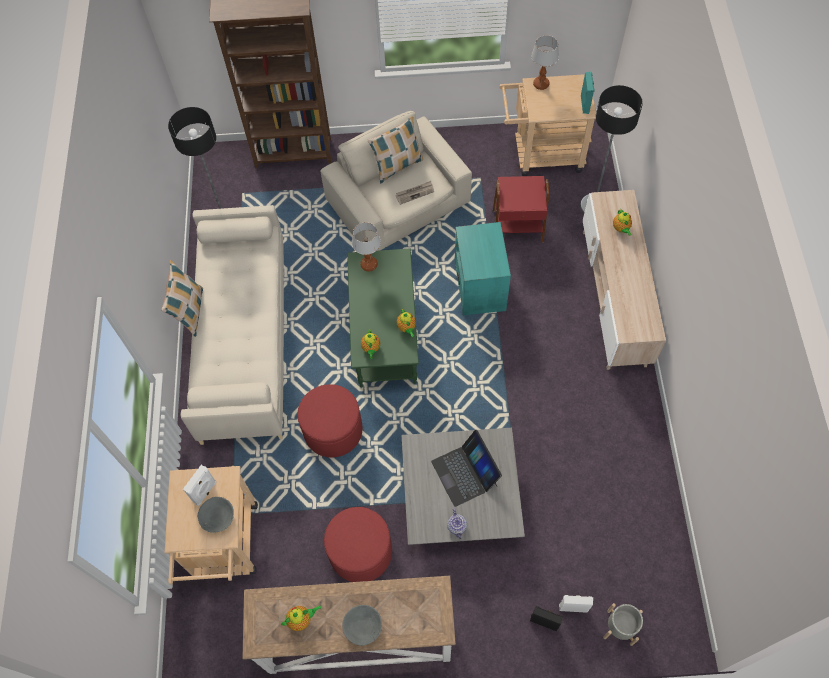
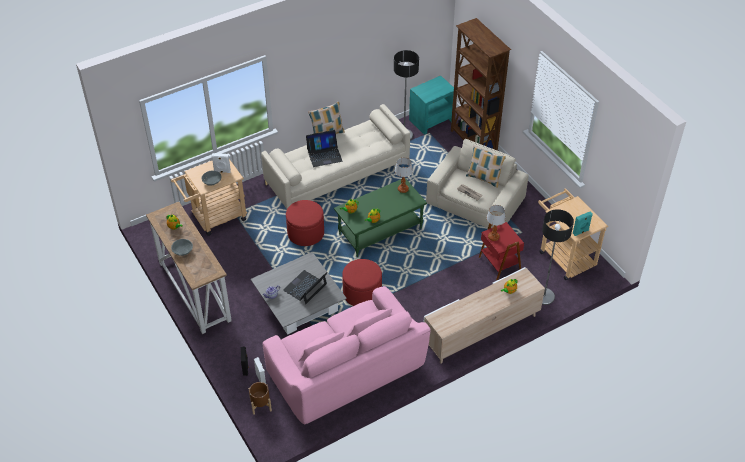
camera: 60 degrees right, 15 degrees down
red ottoman [324,507,392,582] -> red ottoman moved to [342,259,382,306]
turquoise side table [455,222,511,315] -> turquoise side table moved to [409,75,454,135]
table lamp [531,35,559,90] -> table lamp moved to [486,205,506,241]
grey planter [603,603,643,646] -> brown planter [249,382,272,415]
none -> pink sofa [263,286,431,424]
none -> laptop [306,130,342,167]

